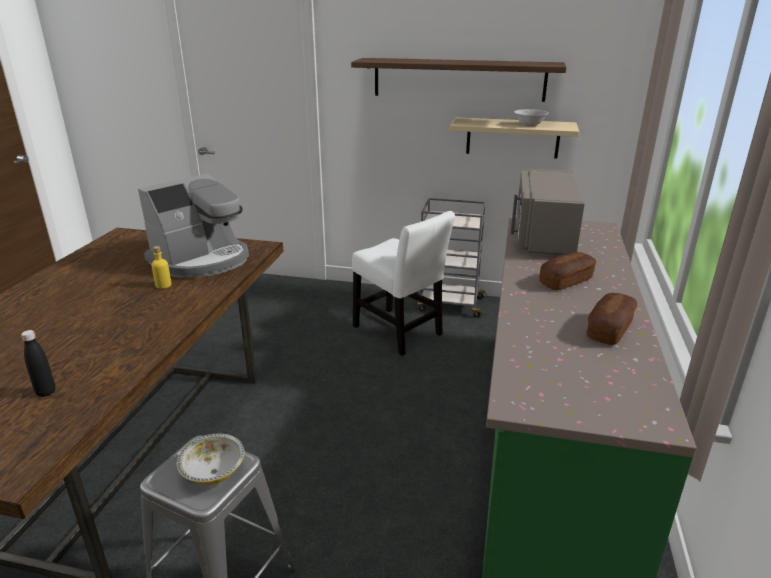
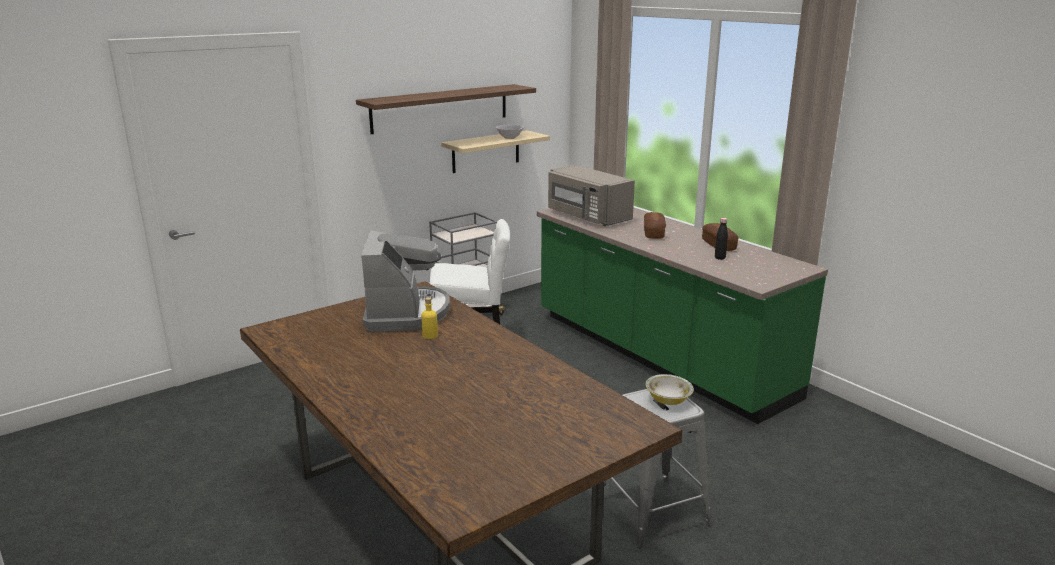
camera: 50 degrees left, 5 degrees down
black bottle [21,330,56,397] -> black bottle moved to [715,218,728,260]

